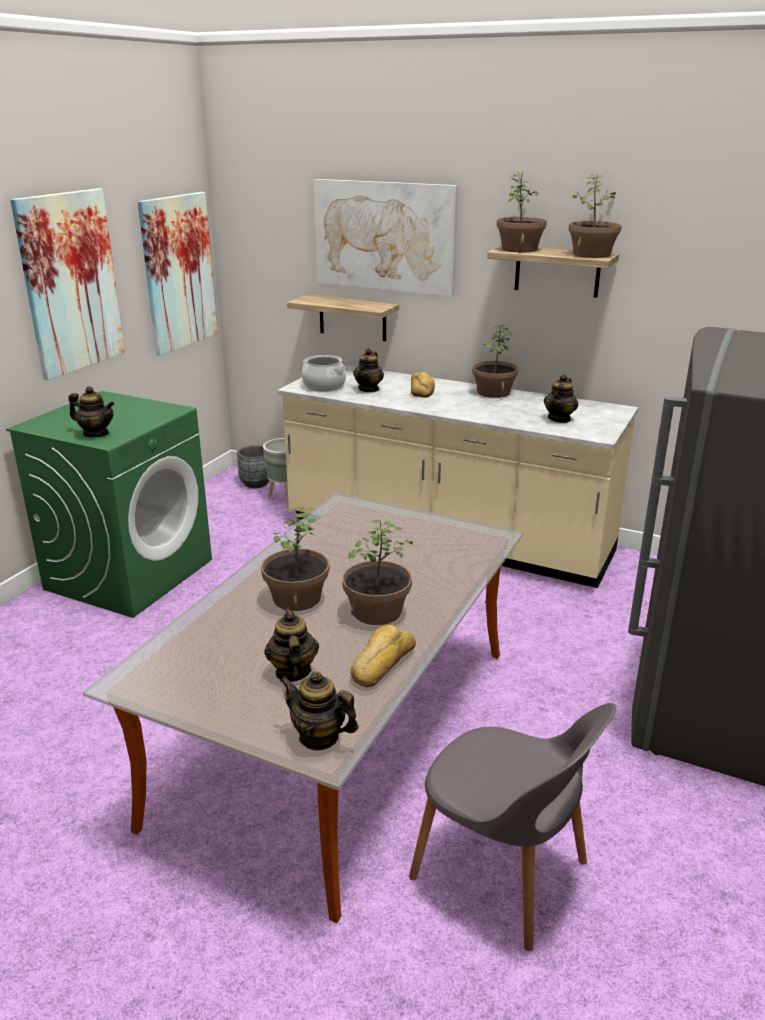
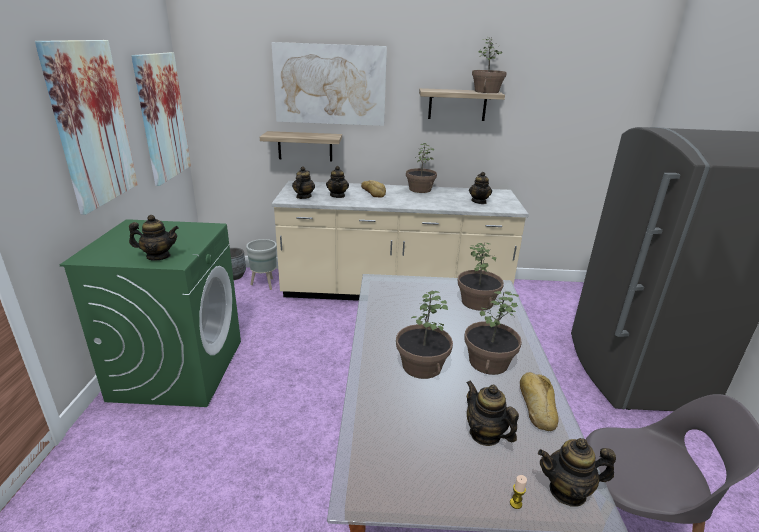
camera: 25 degrees left, 0 degrees up
cooking pot [302,355,346,392] -> teapot [292,166,315,199]
potted plant [497,172,547,252] -> potted plant moved to [458,242,504,311]
none -> candle [510,475,527,509]

